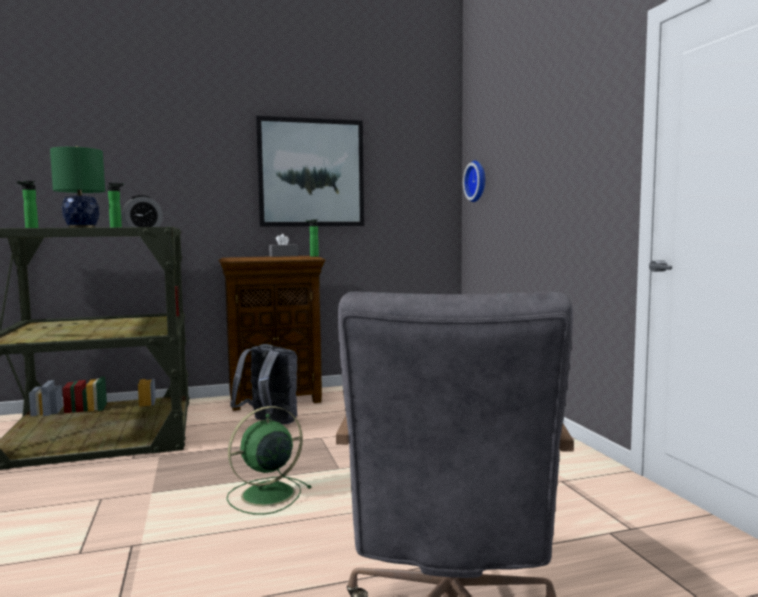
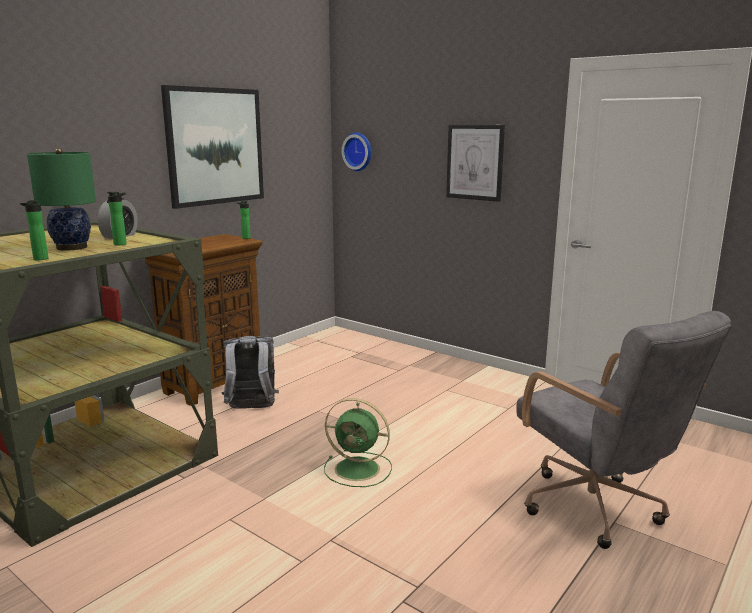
camera: 35 degrees left, 10 degrees up
green fan [227,406,312,515] -> green fan turned 90 degrees counterclockwise [324,398,392,487]
grey tissue box [269,234,298,257] -> none
none -> picture [446,125,505,202]

